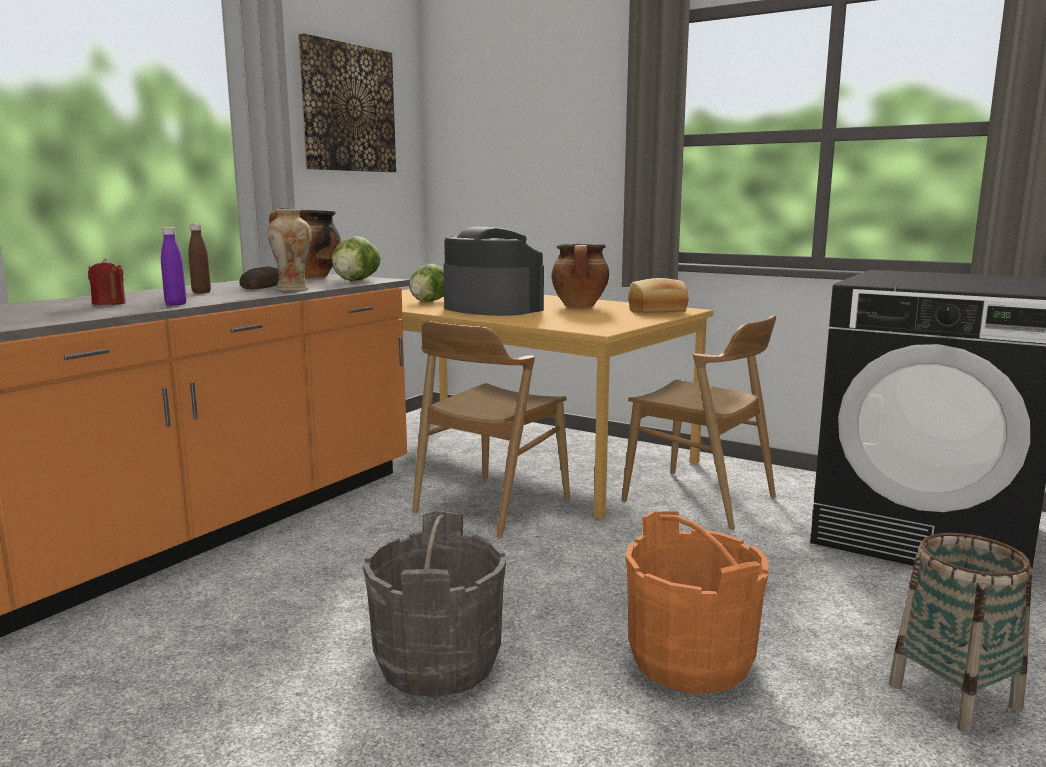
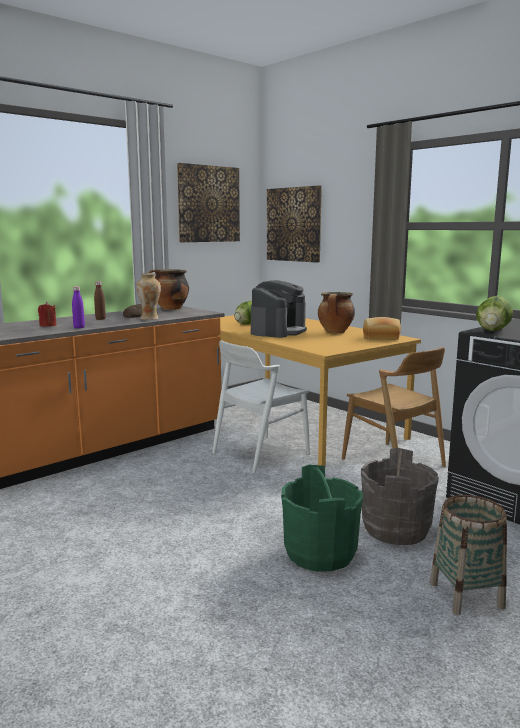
camera: 15 degrees right, 0 degrees up
lettuce [331,236,381,281] -> lettuce moved to [476,296,513,331]
grey bucket [363,511,506,697] -> grey bucket moved to [361,448,439,545]
brown chair [412,321,570,539] -> white chair [212,340,310,473]
coffee machine [443,227,544,316] -> coffee machine turned 60 degrees clockwise [251,280,307,338]
orange bucket [626,511,769,694] -> green bucket [281,465,363,571]
none -> picture [267,185,322,263]

